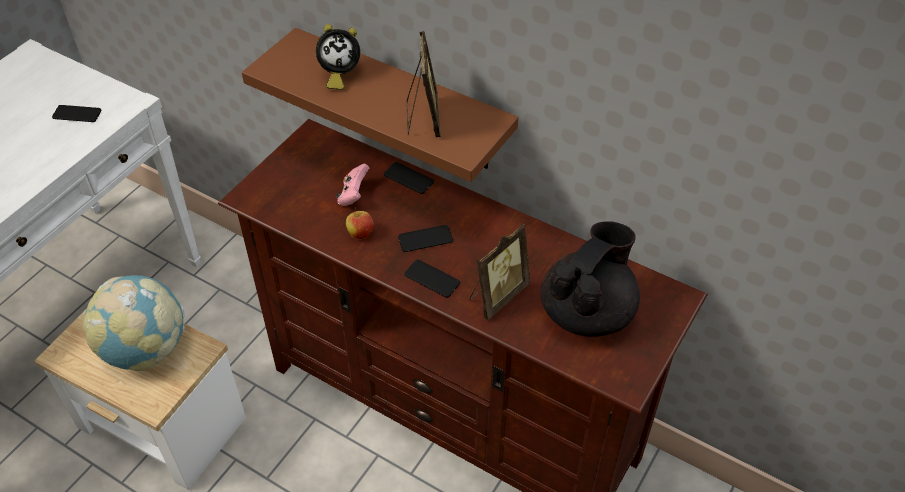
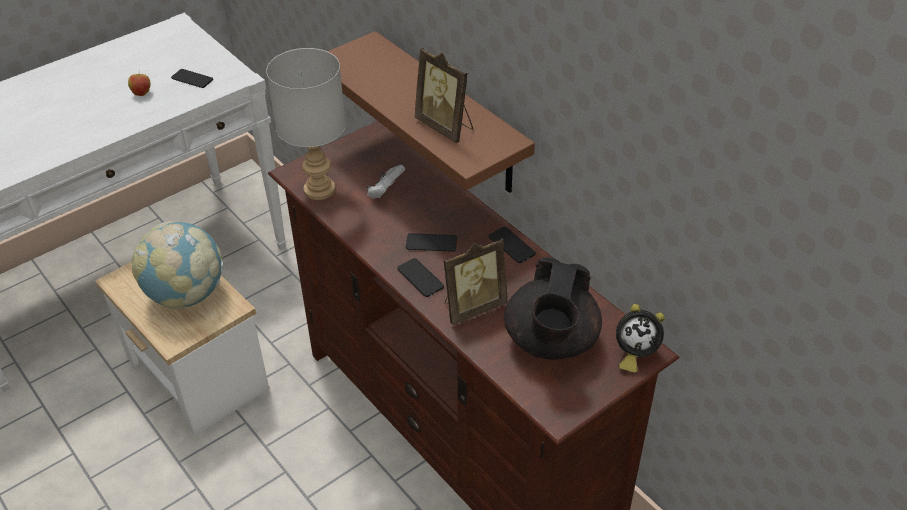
camera: 20 degrees right, 5 degrees down
alarm clock [316,24,360,90] -> alarm clock moved to [616,304,665,373]
pink game controller [336,164,369,206] -> white game controller [366,165,405,199]
apple [346,208,373,240] -> apple moved to [128,70,151,96]
phone [384,162,434,194] -> phone moved to [489,227,536,263]
picture frame [406,31,441,137] -> picture frame turned 120 degrees clockwise [414,48,473,143]
black teapot [541,221,640,337] -> black teapot turned 135 degrees clockwise [504,257,602,360]
none -> grey table lamp [266,48,346,200]

